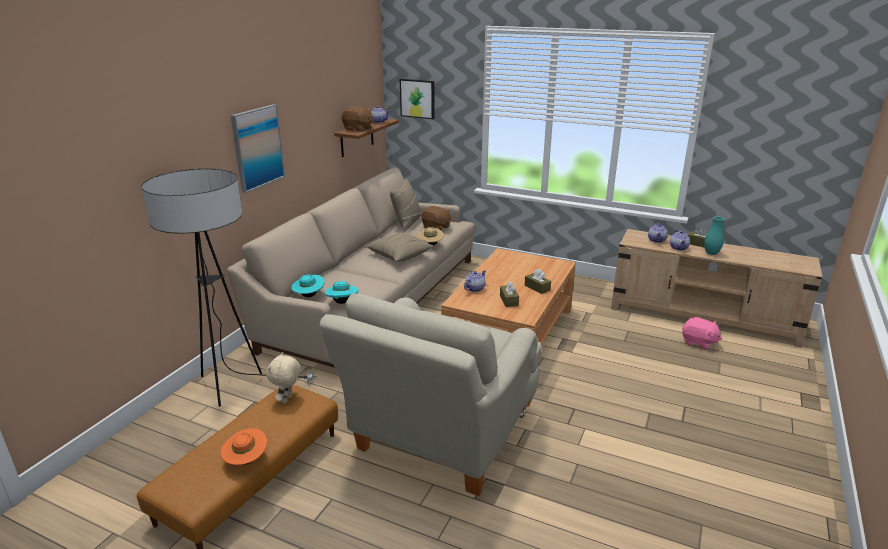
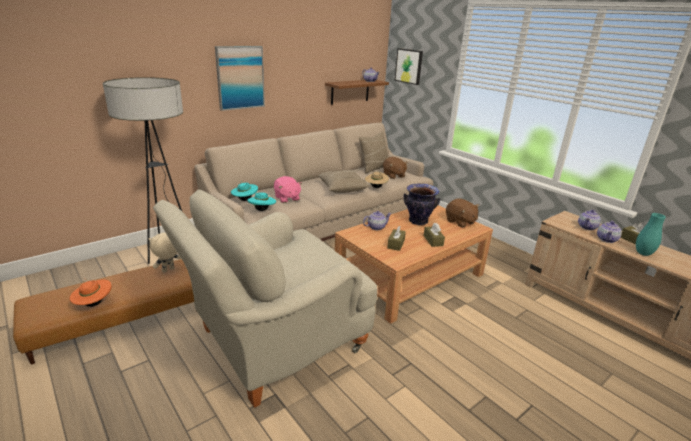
camera: 25 degrees right, 0 degrees up
brown plush toy [342,106,373,132] -> brown plush toy moved to [446,198,479,227]
pink plush toy [682,317,722,350] -> pink plush toy moved to [274,176,302,203]
none -> vase [404,184,440,225]

